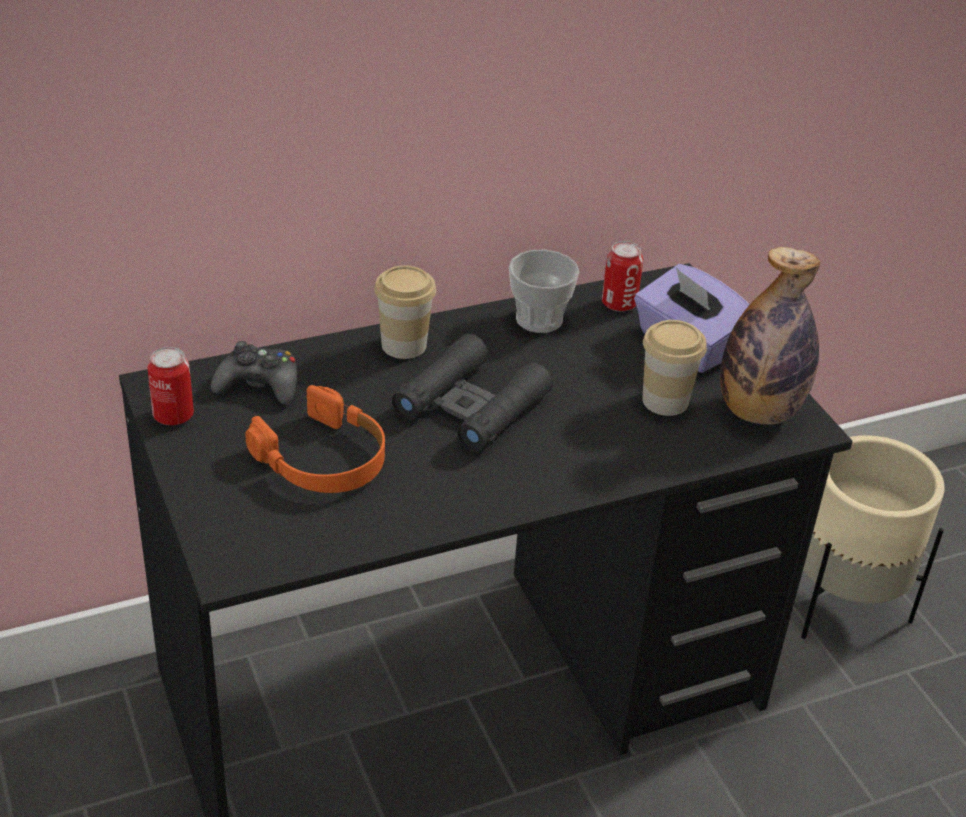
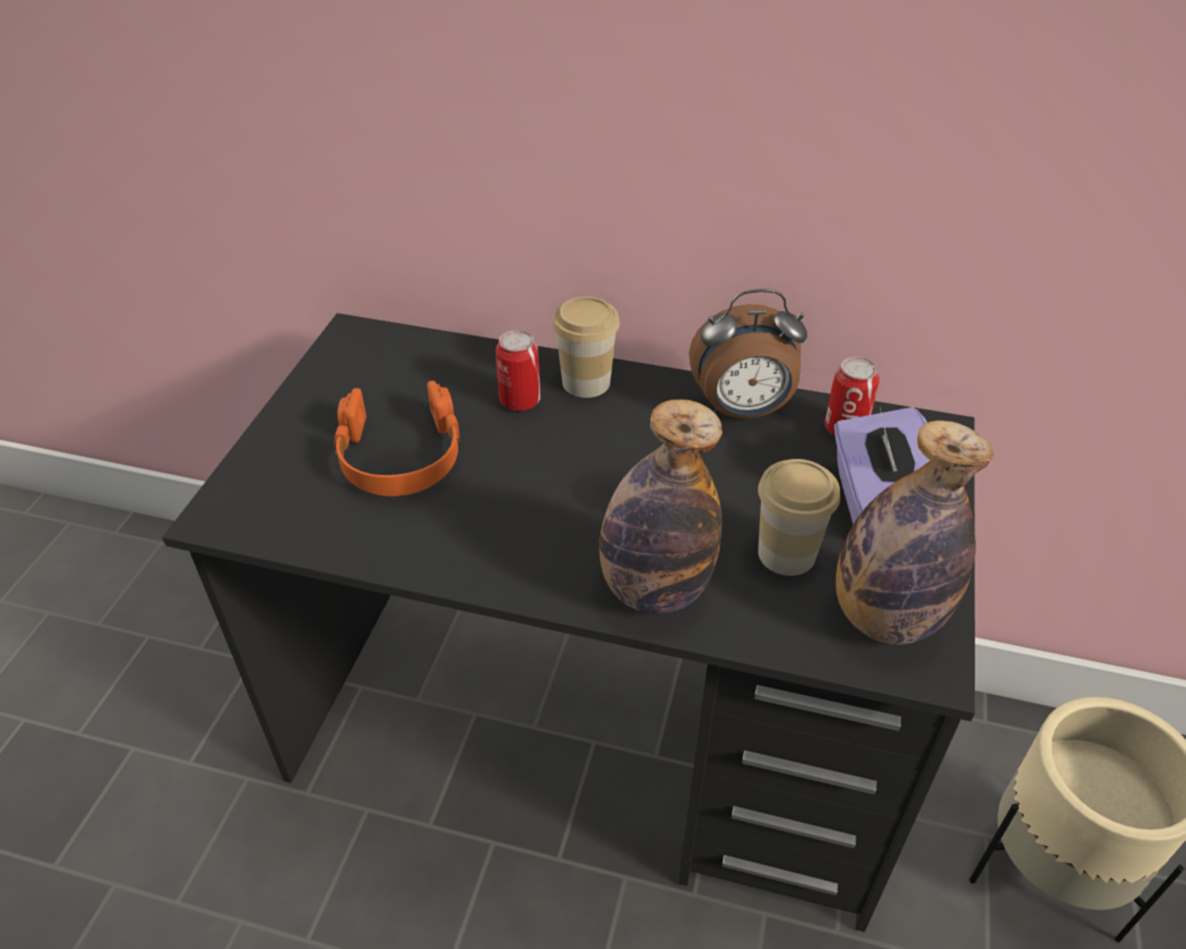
camera: 40 degrees right, 5 degrees up
can [148,347,194,425] -> can moved to [496,330,540,411]
black game controller [211,341,297,404] -> none
black binoculars [392,334,553,452] -> none
cup [509,250,579,333] -> alarm clock [689,289,808,419]
none -> bottle [599,399,722,614]

